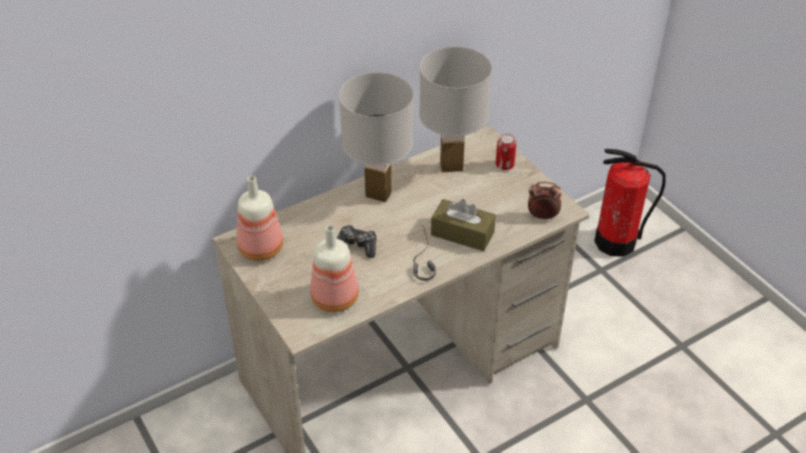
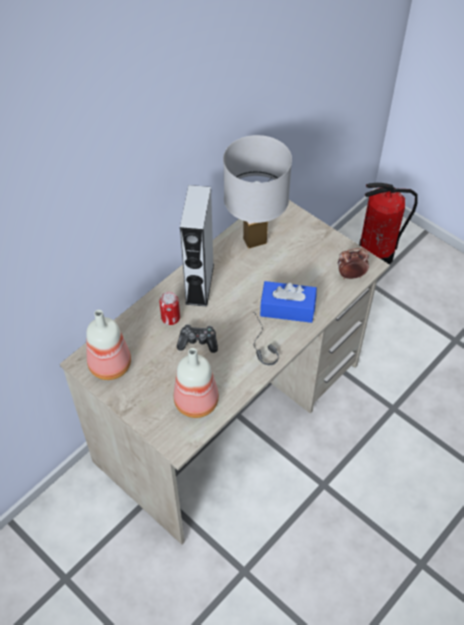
camera: 15 degrees left, 10 degrees up
white table lamp [339,72,414,202] -> grey speaker [180,185,214,307]
brown tissue box [431,199,496,251] -> blue tissue box [260,281,317,323]
can [496,134,517,170] -> can moved to [160,292,180,325]

